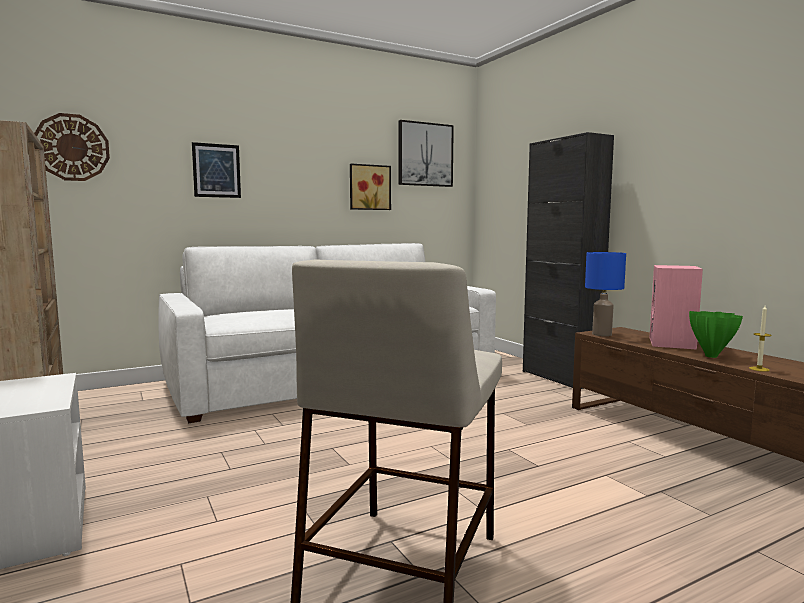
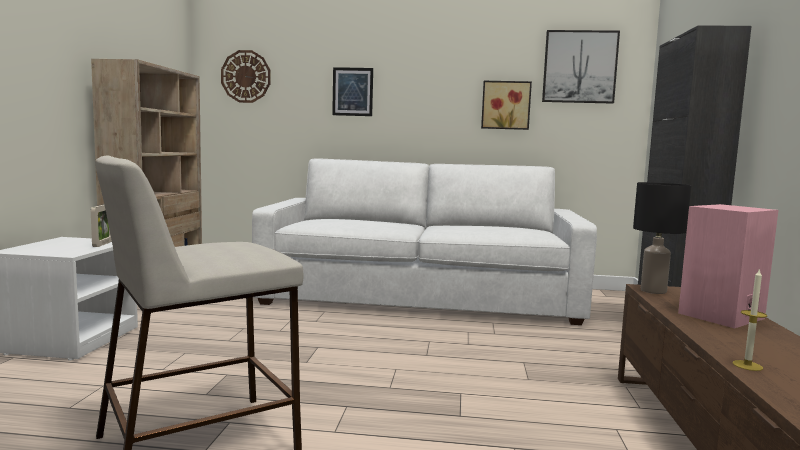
camera: 35 degrees right, 0 degrees up
blue table lamp [585,252,626,336] -> black table lamp [633,182,691,294]
green vase [689,311,743,358] -> none
none -> picture frame [91,204,112,247]

